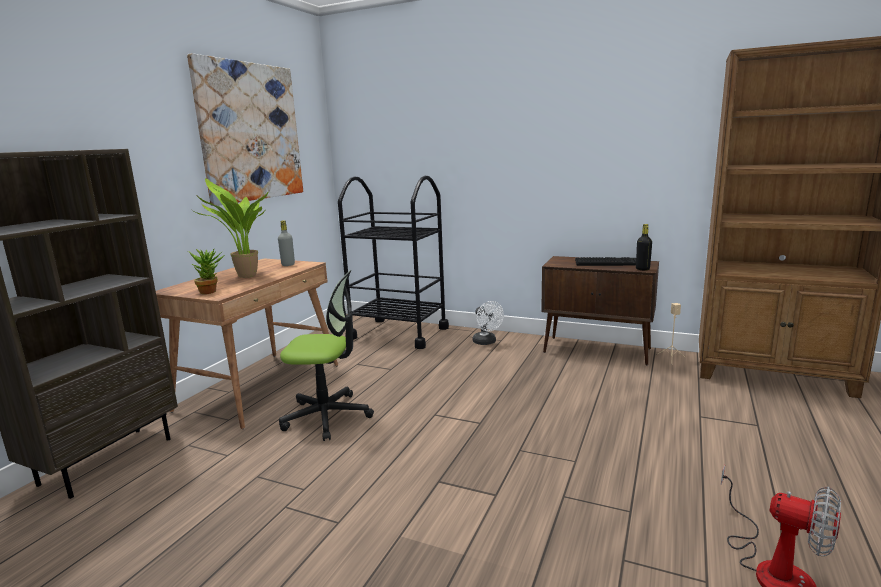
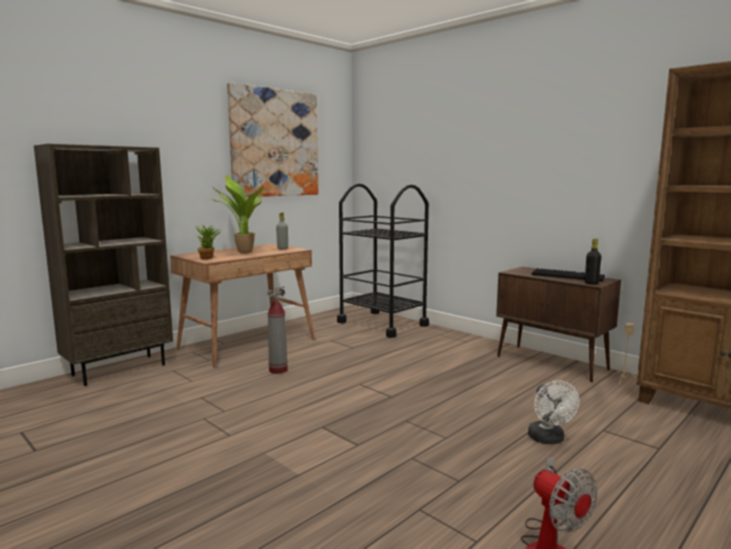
camera: 20 degrees right, 5 degrees down
office chair [279,270,374,441] -> fire extinguisher [267,286,288,374]
white fan [473,301,504,345] -> white fan moved to [528,380,580,444]

